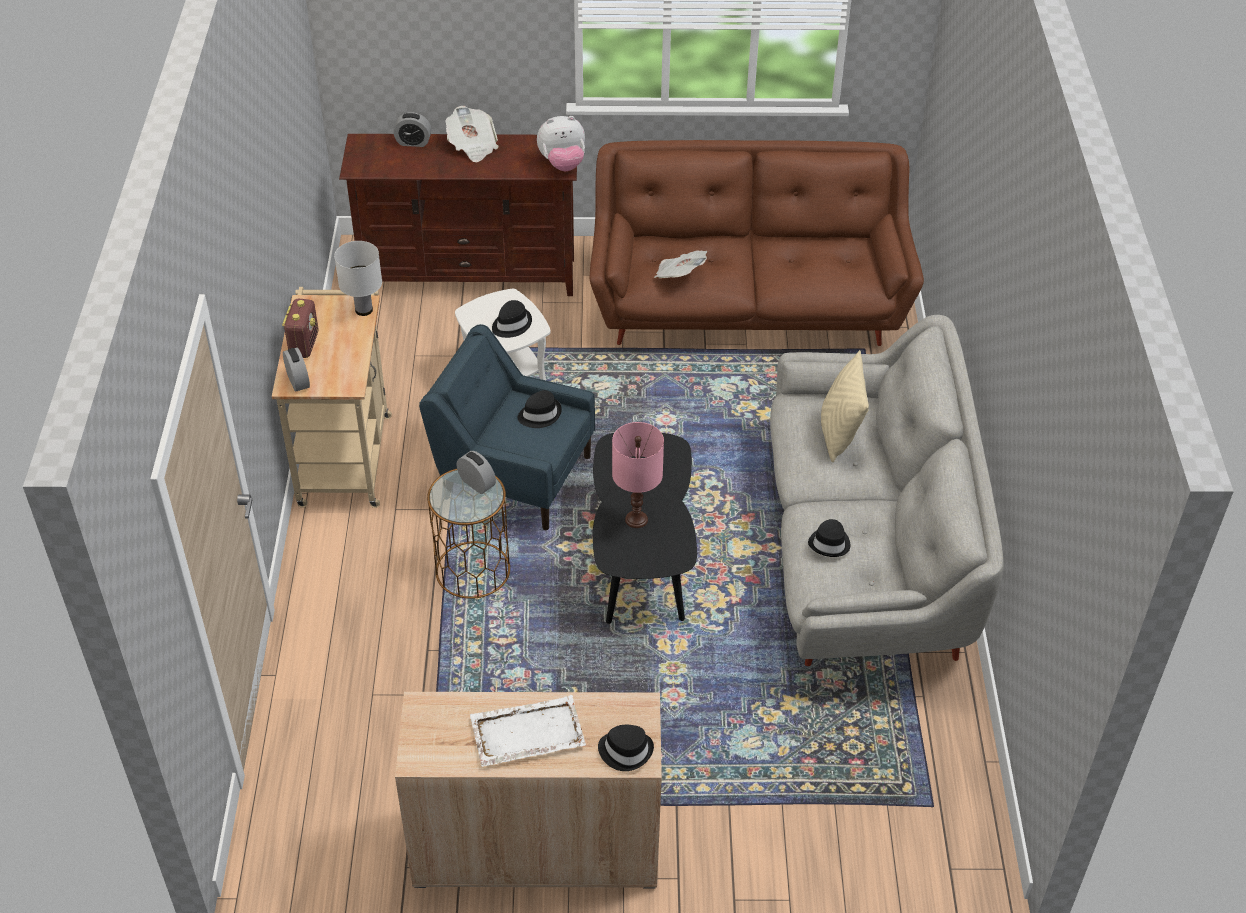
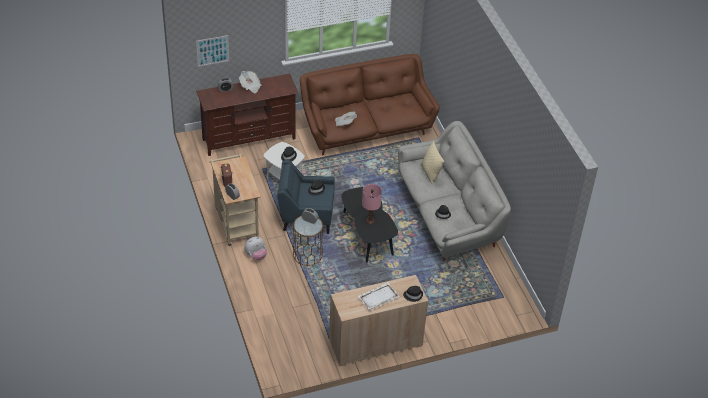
camera: 20 degrees left, 0 degrees up
white table lamp [334,241,382,316] -> none
plush toy [537,116,585,171] -> plush toy moved to [244,237,267,260]
none -> picture [196,35,229,67]

